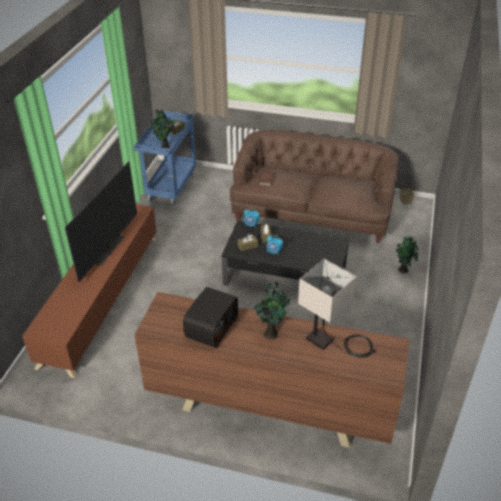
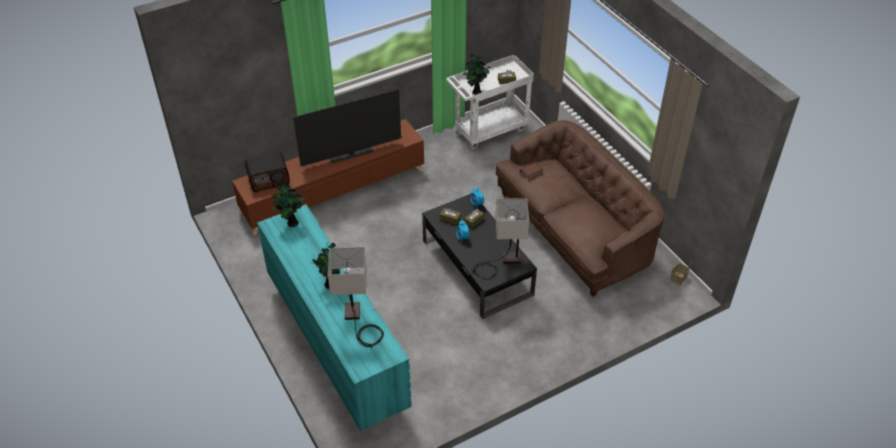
camera: 45 degrees right, 5 degrees up
blue cart [133,111,196,206] -> white cart [446,55,534,150]
brown cabinet [134,292,409,448] -> turquoise cabinet [257,204,412,431]
radio [183,287,238,348] -> radio moved to [245,152,289,192]
potted plant [396,236,419,273] -> potted plant moved to [273,184,305,227]
none -> table lamp [471,198,529,280]

